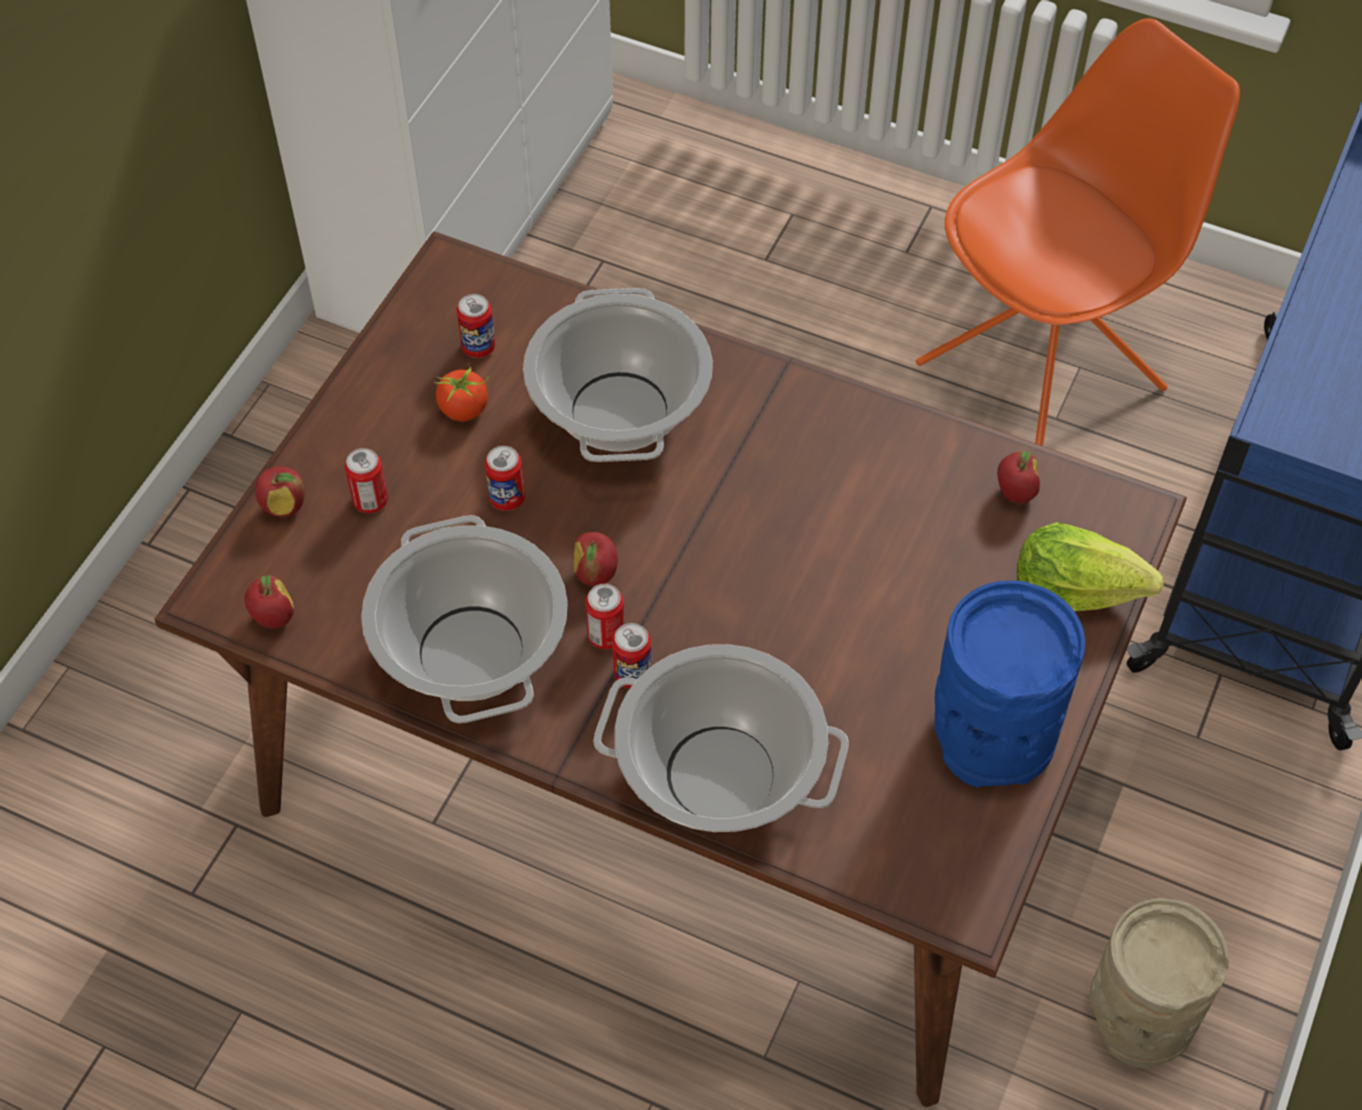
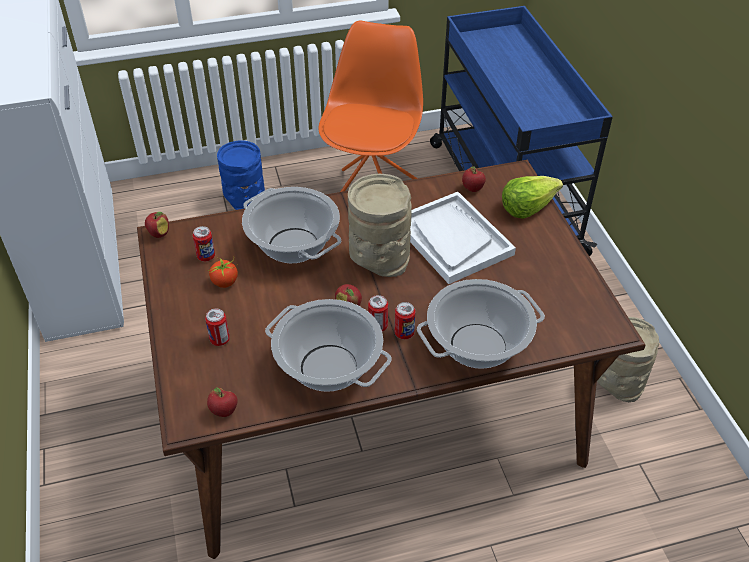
camera: 40 degrees left, 10 degrees down
apple [255,466,305,517] -> apple moved to [145,212,169,238]
can [485,446,525,511] -> none
blue vase [935,580,1085,788] -> blue vase moved to [217,140,265,210]
none -> beige vase [348,174,412,277]
none -> white tray [410,192,516,284]

